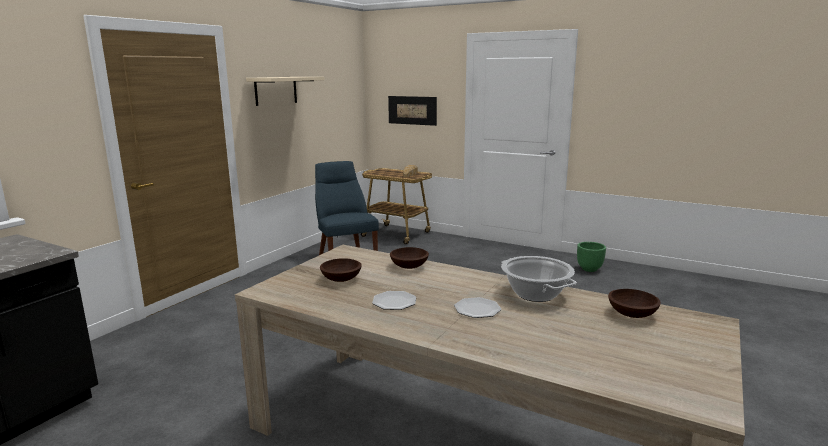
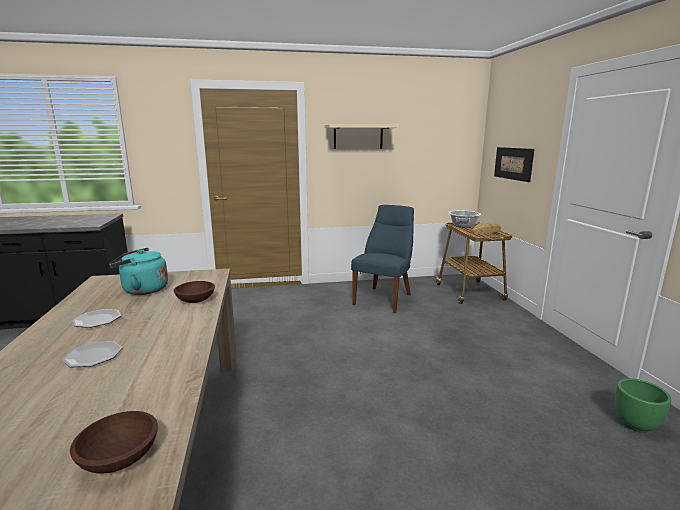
camera: 50 degrees right, 0 degrees up
brown bowl [320,258,362,282] -> turquoise kettle [109,248,168,295]
cooking pot [501,256,577,302] -> cooking pot moved to [448,211,481,228]

